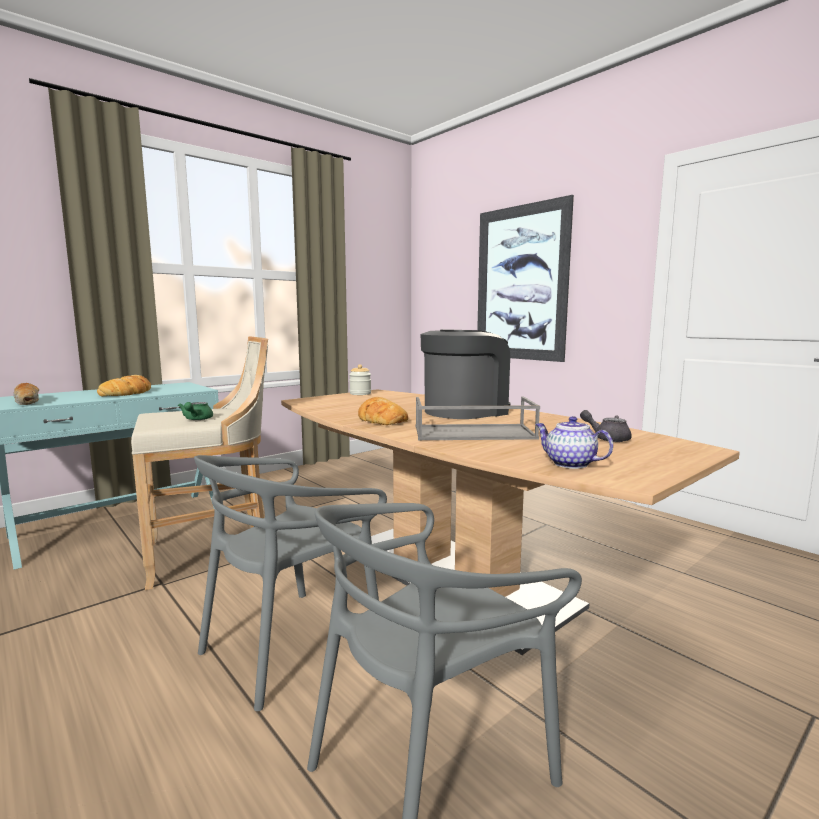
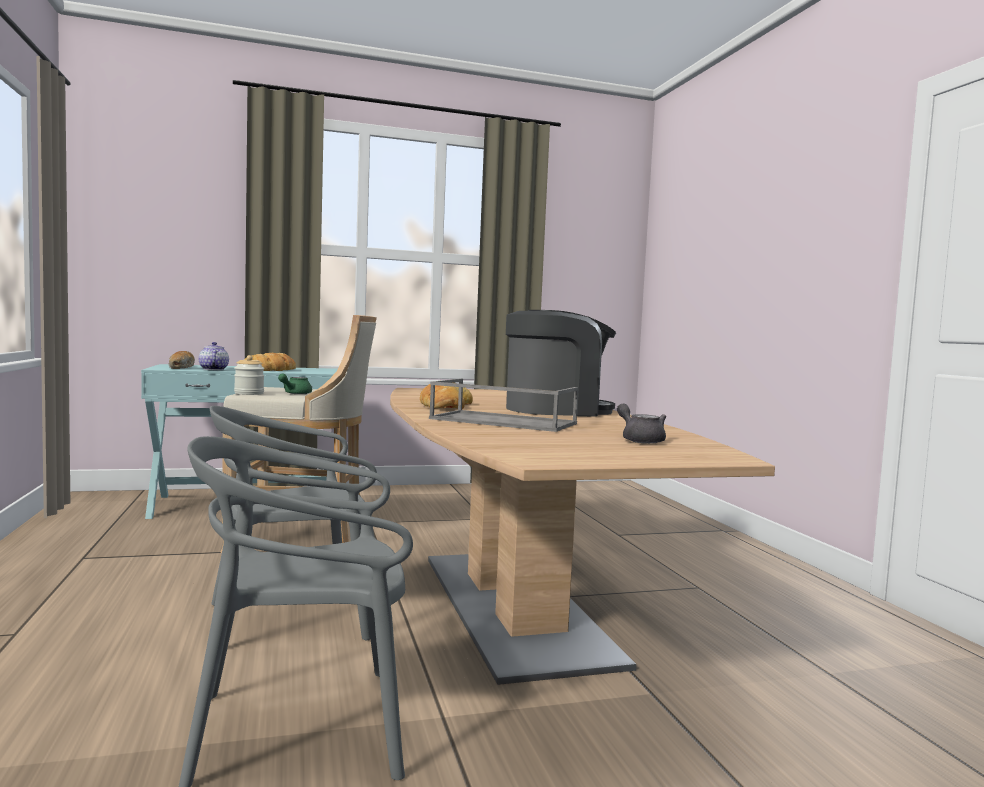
camera: 25 degrees right, 5 degrees down
jar [349,364,371,395] -> jar moved to [234,355,264,395]
picture [477,195,574,362] -> none
teapot [535,416,613,469] -> teapot moved to [199,342,229,370]

